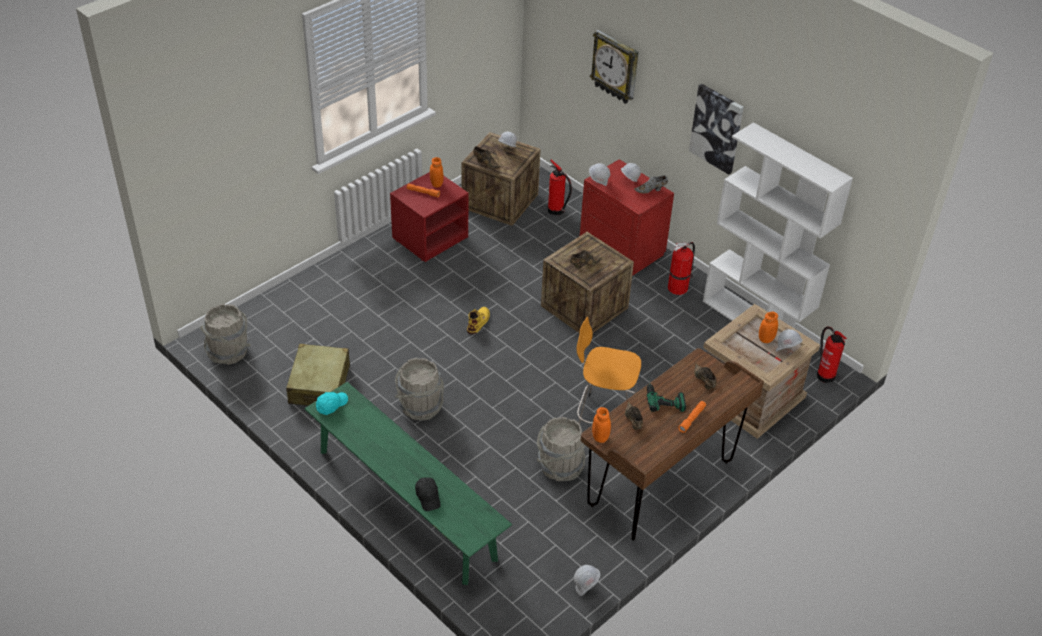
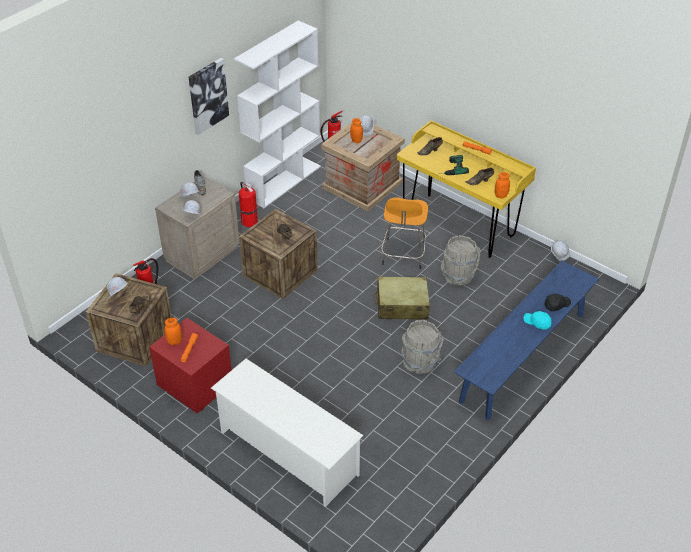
camera: 95 degrees left, 0 degrees up
grey bucket [200,304,251,365] -> none
beige suitcase [286,344,350,406] -> beige suitcase moved to [374,276,430,319]
green bench [304,382,512,585] -> blue bench [454,260,599,420]
turquoise cap [316,392,348,415] -> turquoise cap moved to [524,311,552,330]
yellow boot [467,307,490,334] -> none
red nightstand [580,159,674,276] -> beige nightstand [155,176,240,279]
brown desk [581,348,764,541] -> yellow desk [397,120,536,258]
wall clock [590,30,638,104] -> none
none -> white shoe rack [211,359,363,507]

